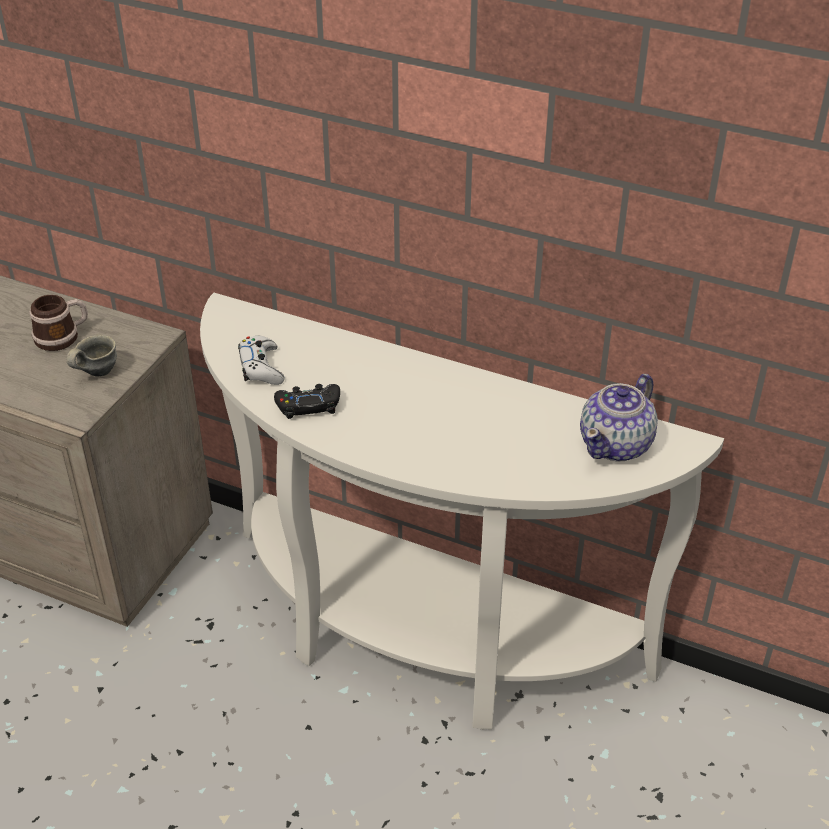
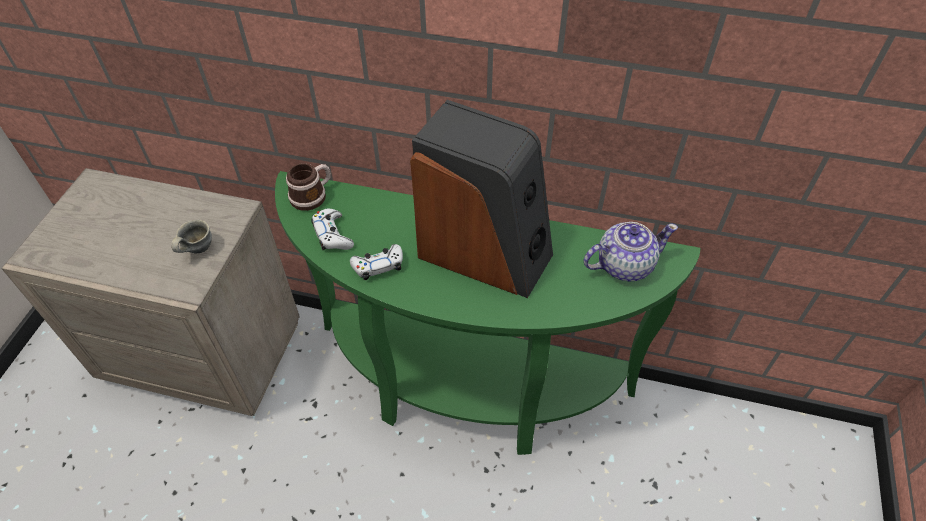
camera: 10 degrees left, 10 degrees up
mug [29,295,88,351] -> mug moved to [286,163,331,211]
white console table [200,293,724,730] -> green console table [275,171,700,455]
black game controller [274,384,340,419] -> white game controller [350,244,403,280]
teapot [580,374,658,462] -> teapot turned 135 degrees counterclockwise [584,222,678,281]
none -> speaker [410,100,553,298]

